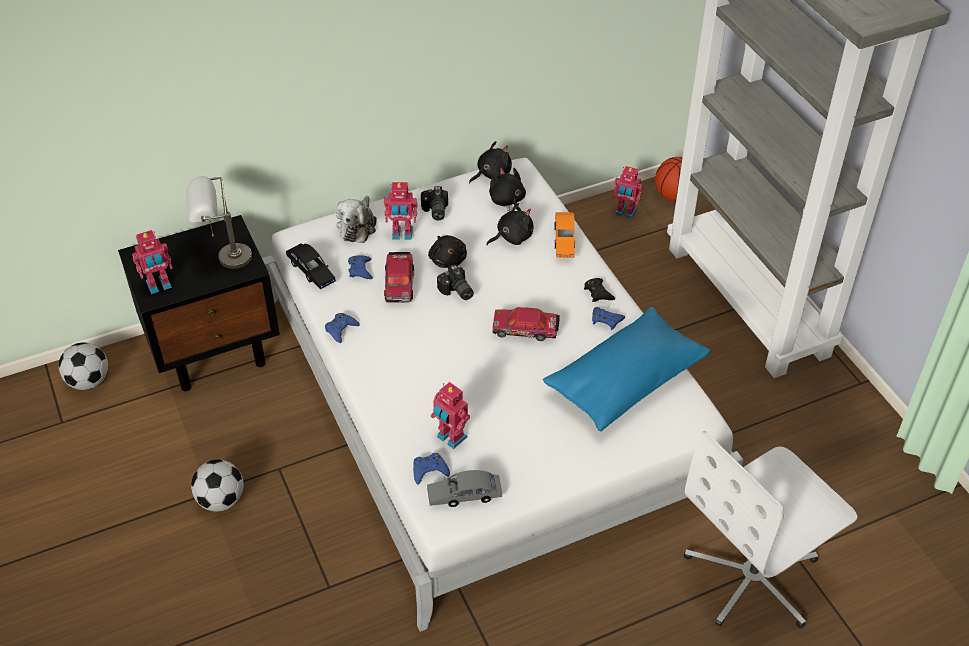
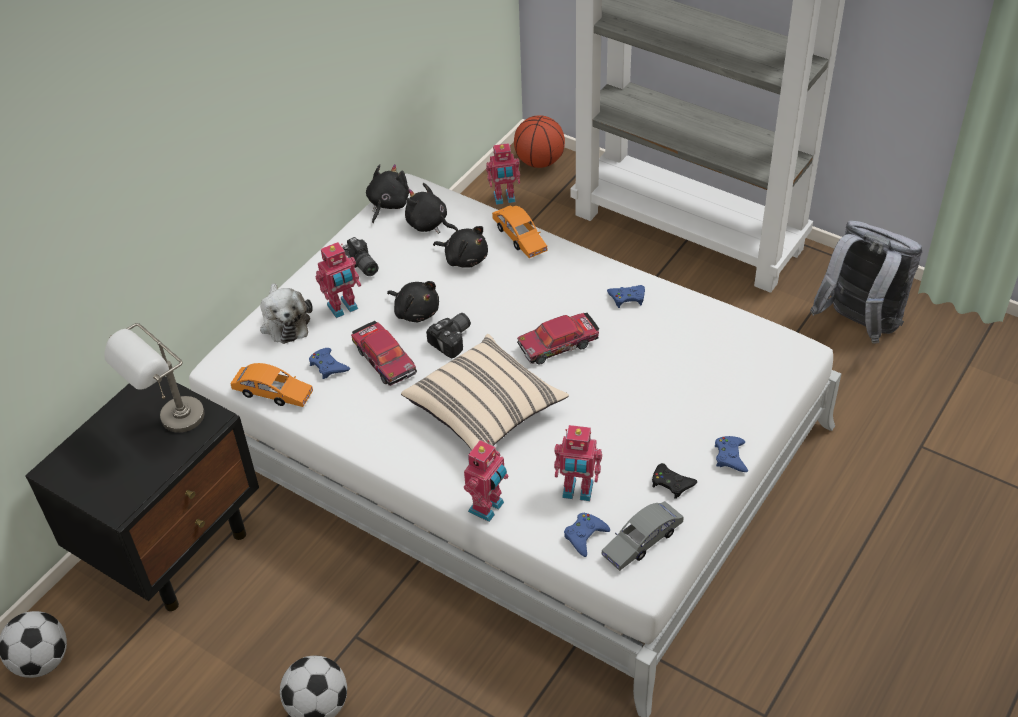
camera: 30 degrees left, 0 degrees up
toy robot [132,230,173,294] -> toy robot moved to [464,440,509,522]
black toy car [286,243,336,289] -> orange toy car [230,363,313,407]
blue game controller [325,313,360,343] -> blue game controller moved to [715,436,748,472]
camera [437,265,474,300] -> camera turned 75 degrees counterclockwise [426,313,471,358]
black plush toy [486,203,534,245] -> black plush toy turned 90 degrees clockwise [433,226,488,268]
blue pillow [543,307,710,432] -> none
black game controller [584,278,615,302] -> black game controller moved to [652,463,697,499]
white office chair [684,431,857,628] -> none
none -> beige pillow [401,334,569,451]
none -> grey backpack [810,220,923,344]

